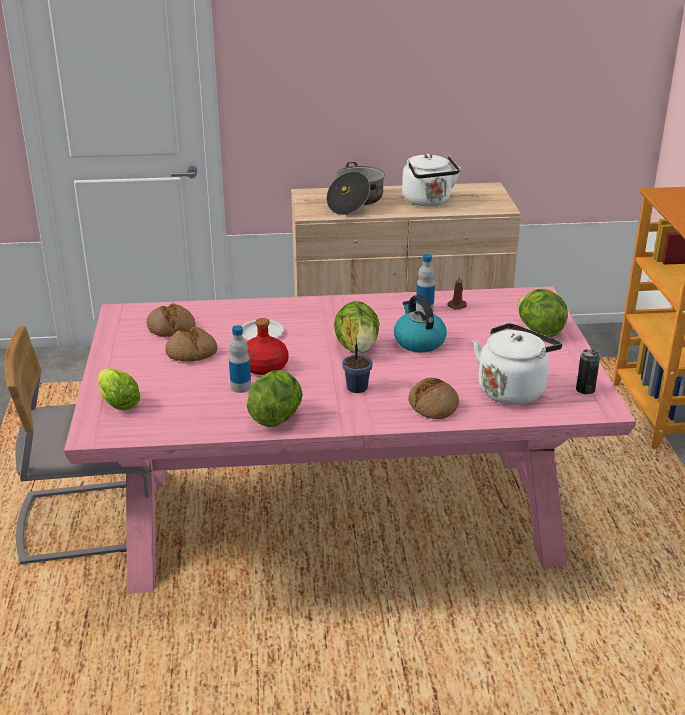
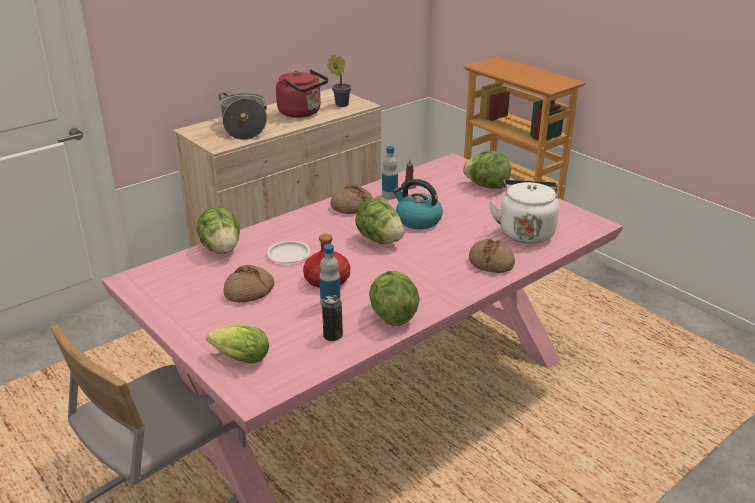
camera: 35 degrees left, 0 degrees up
bread [147,304,196,337] -> bread moved to [331,184,373,214]
potted plant [342,314,373,393] -> potted plant moved to [327,54,351,107]
white kettle [402,154,461,206] -> red kettle [276,69,328,118]
can [576,349,600,394] -> can moved to [322,295,343,341]
none -> lettuce [196,206,240,254]

